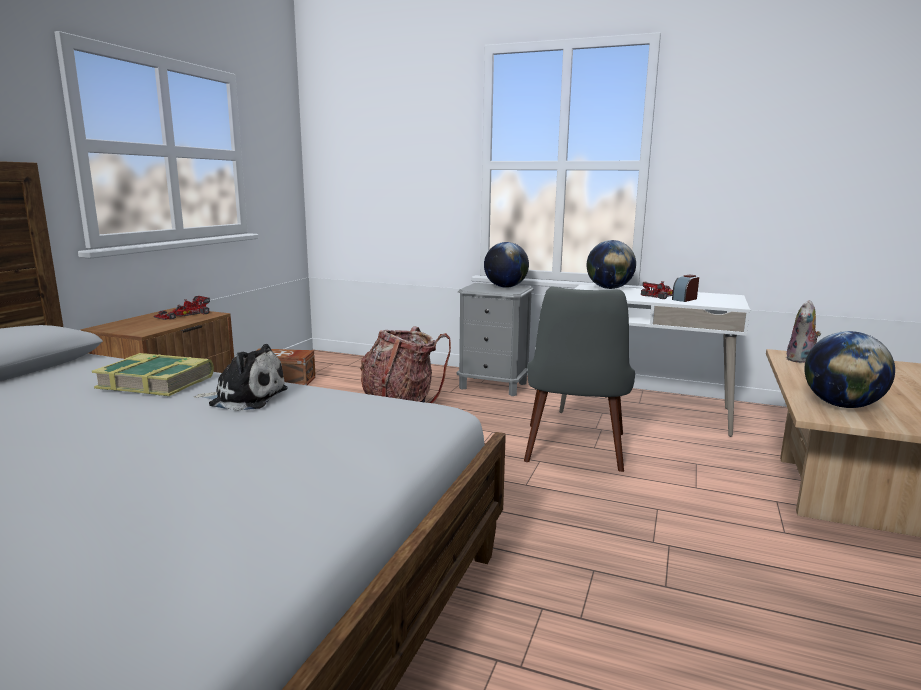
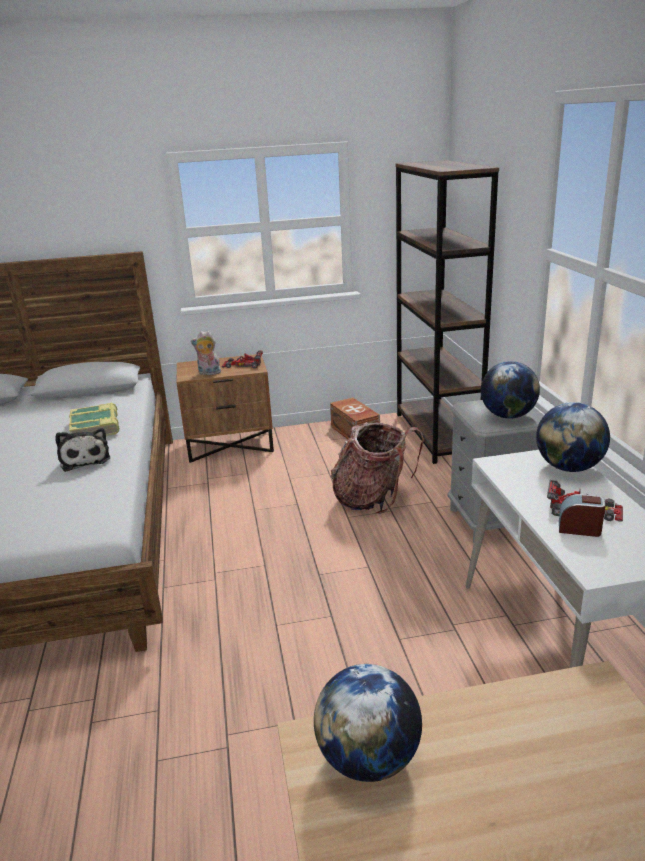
camera: 60 degrees right, 10 degrees up
grey chair [524,287,635,472] -> none
plush toy [786,300,821,363] -> plush toy moved to [191,331,221,375]
none -> brown bookcase [396,160,499,464]

